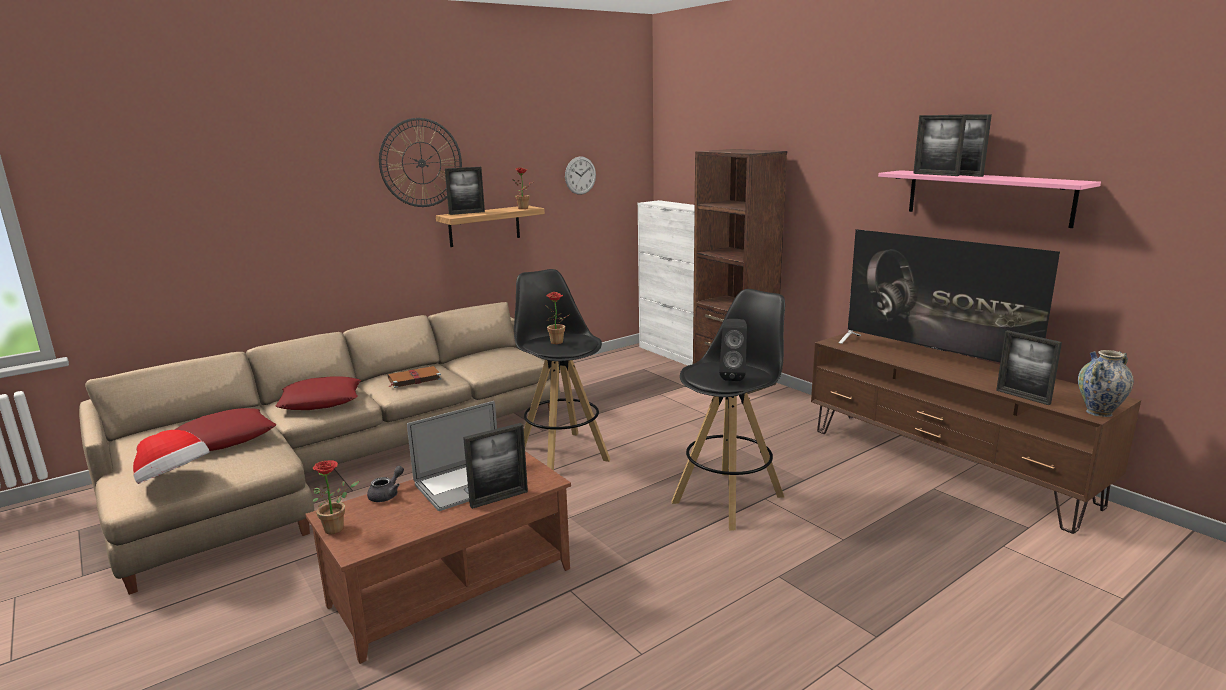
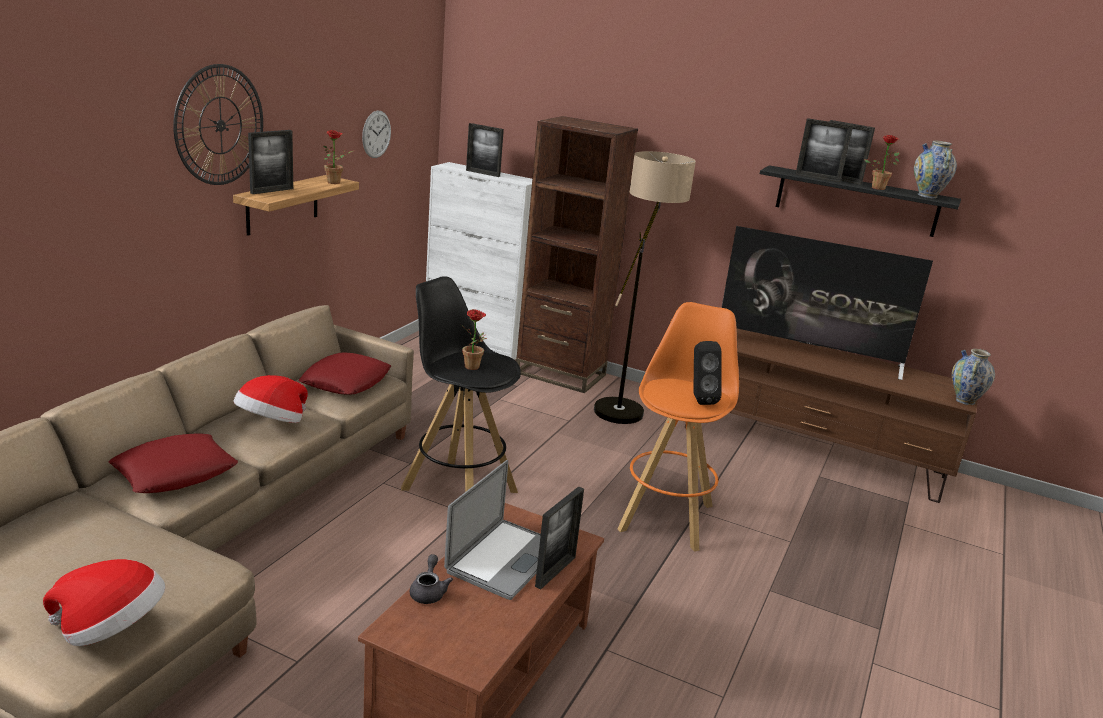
camera: 30 degrees left, 5 degrees up
red pillow [174,408,276,451] -> red pillow moved to [299,353,391,395]
potted plant [313,460,360,534] -> potted plant moved to [864,135,900,190]
brown book [388,366,441,388] -> hat [233,375,308,423]
black stool [672,289,785,531] -> orange stool [617,302,739,552]
pink shelf [878,170,1101,228] -> black shelf [760,165,961,237]
picture frame [996,330,1062,405] -> picture frame moved to [466,123,504,177]
none -> floor lamp [594,151,696,424]
none -> vase [914,141,957,198]

